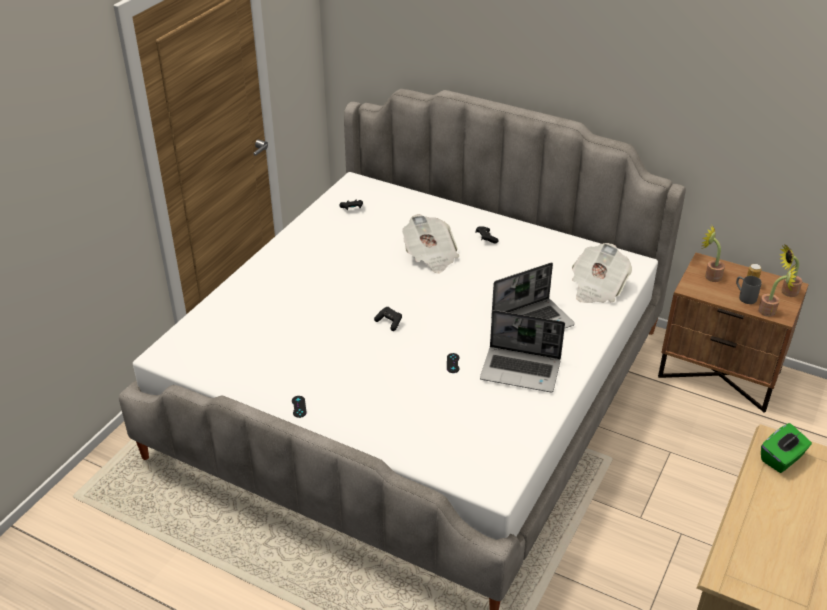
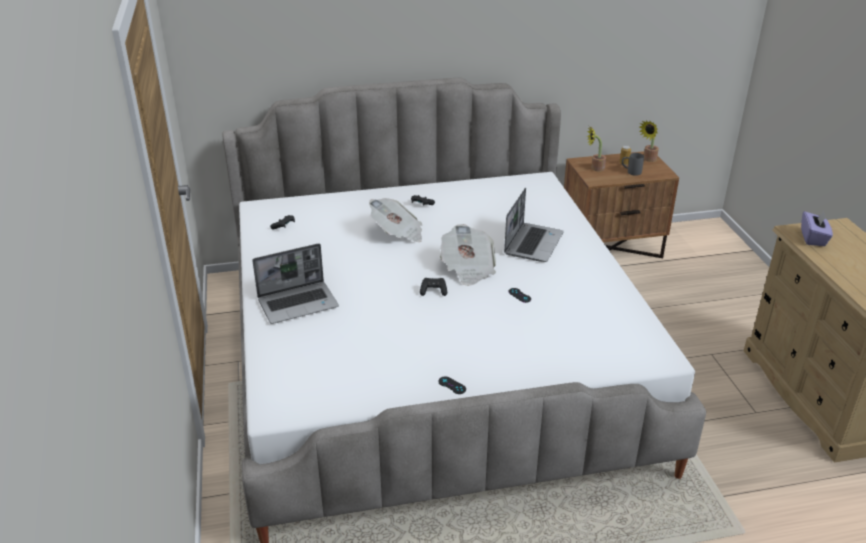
camera: 40 degrees left, 5 degrees down
laptop [480,310,565,392] -> laptop moved to [252,243,339,324]
newspaper [572,243,632,303] -> newspaper moved to [440,224,496,286]
potted plant [758,264,797,317] -> none
green tissue box [761,423,812,473] -> purple tissue box [801,211,833,246]

